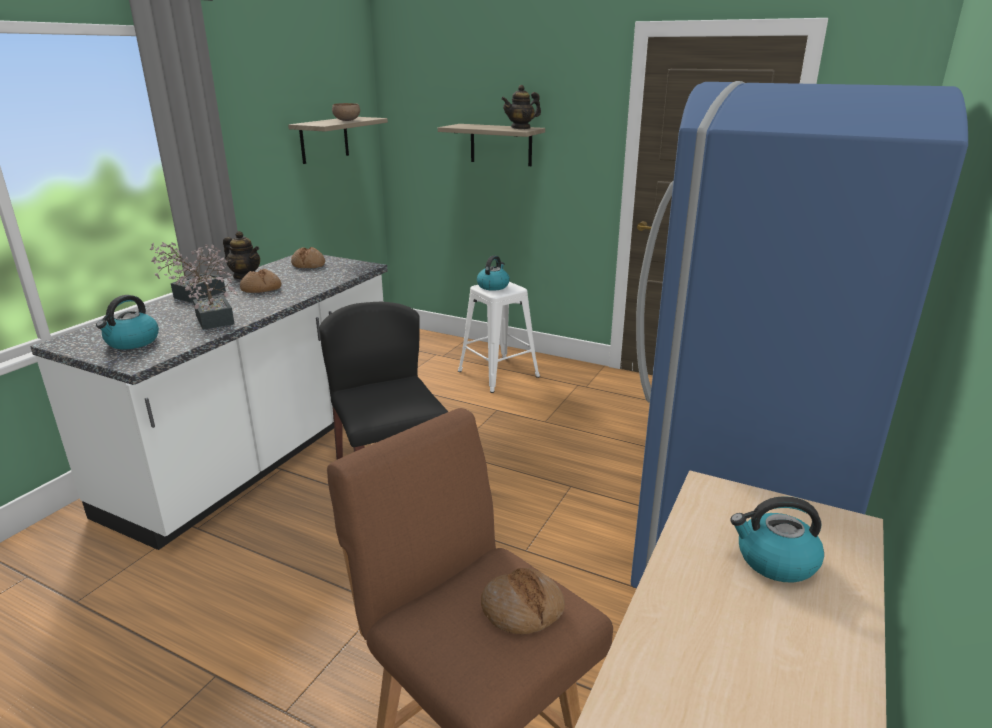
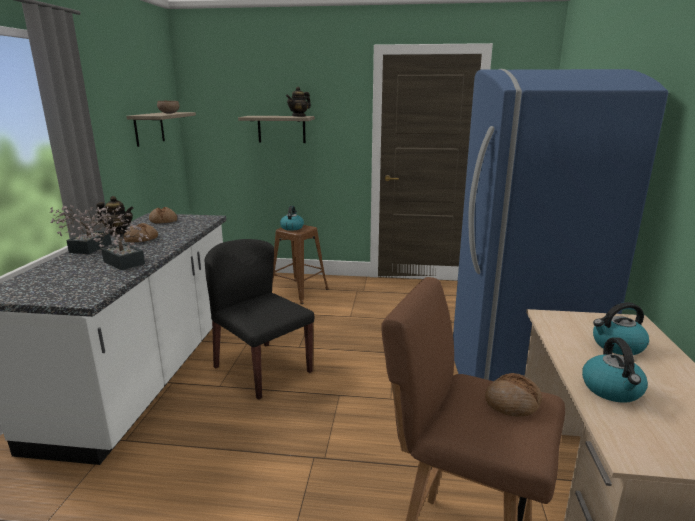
camera: 20 degrees left, 5 degrees down
kettle [96,295,159,350] -> kettle moved to [582,337,648,403]
white stool [458,282,540,393] -> brown stool [272,225,329,304]

